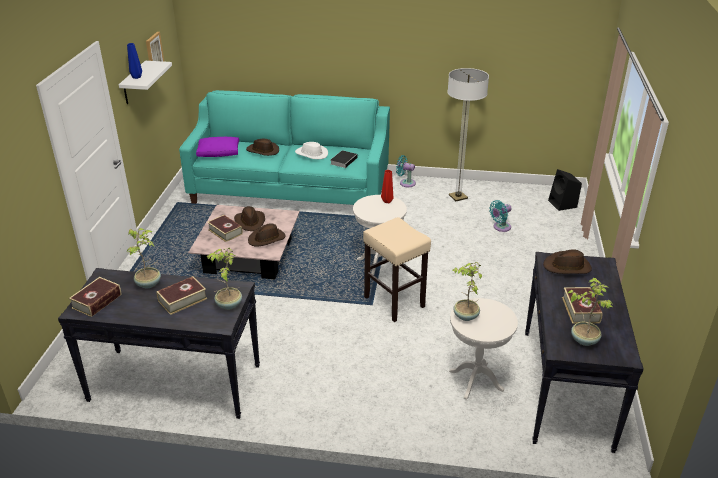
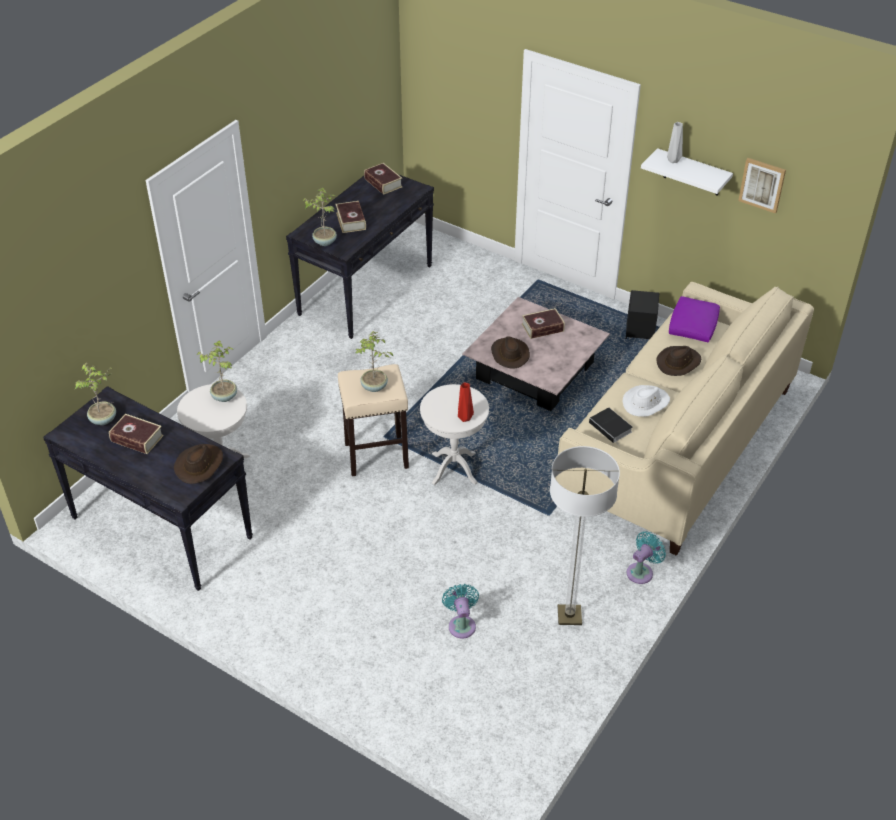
camera: 115 degrees right, 10 degrees up
potted plant [126,228,161,289] -> potted plant moved to [356,331,393,392]
blue vase [127,43,142,79] -> grey vase [667,122,683,163]
turquoise sofa [179,90,390,205] -> beige sofa [555,282,814,556]
brown hat [234,206,265,231] -> none
black speaker [548,169,582,211] -> black speaker moved to [626,290,659,339]

